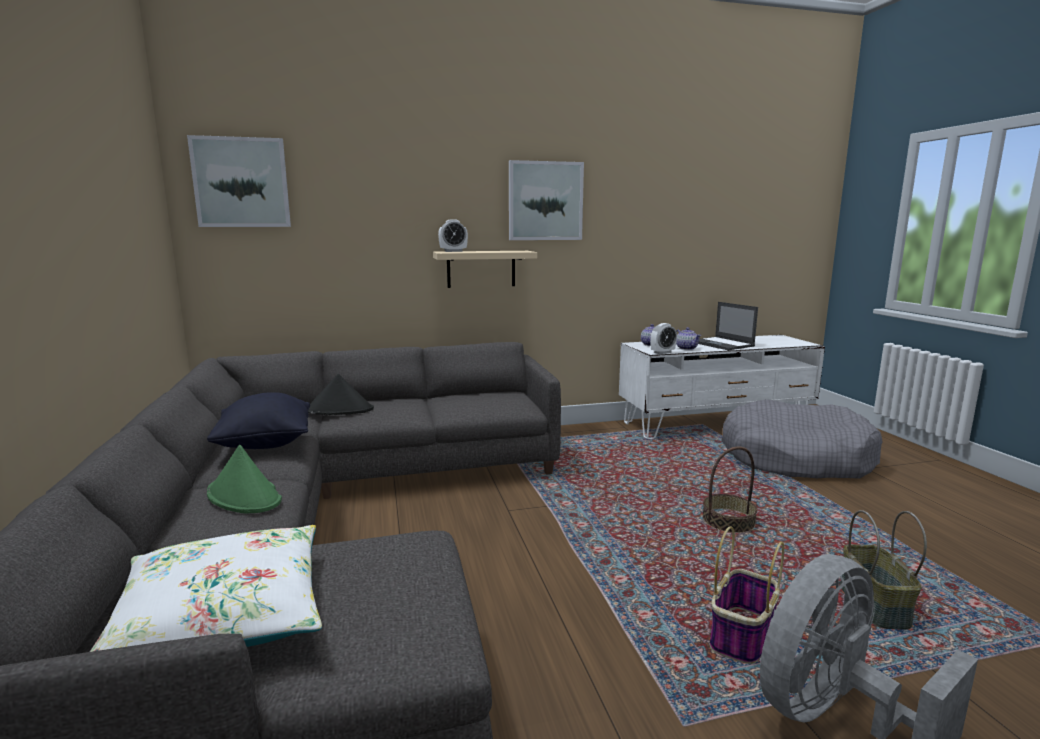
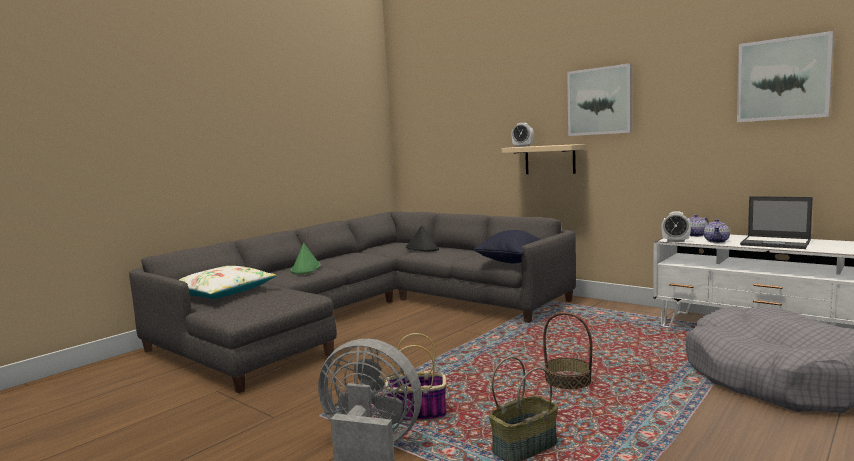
camera: 55 degrees right, 5 degrees down
picture [187,135,291,227] -> picture moved to [737,31,834,122]
black pillow [207,392,310,449] -> black pillow moved to [474,230,541,263]
laptop [698,302,758,350] -> laptop turned 75 degrees counterclockwise [740,196,813,249]

